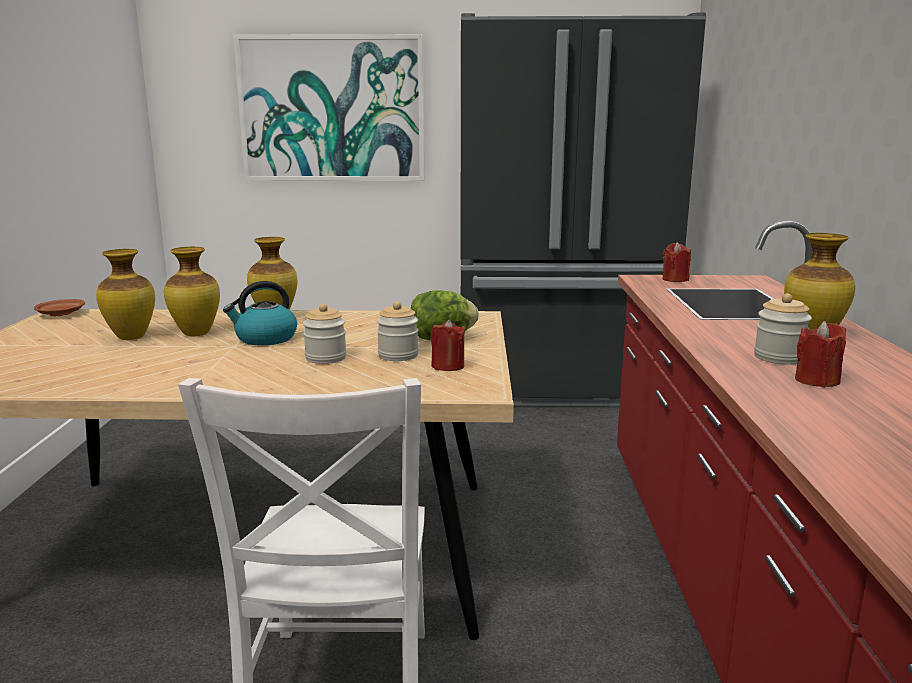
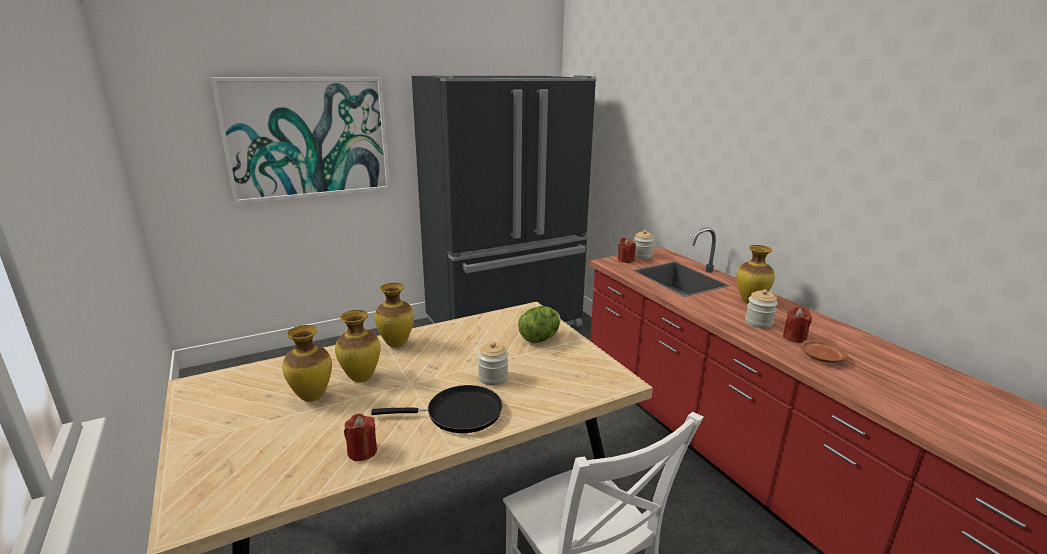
camera: 30 degrees left, 5 degrees up
brown plate [34,299,85,316] -> brown plate moved to [801,340,848,362]
kettle [223,281,297,346] -> none
jar [377,302,419,361] -> jar moved to [634,230,654,259]
red candle [431,319,465,371] -> red candle moved to [344,414,377,461]
none -> black frying pan [371,385,503,433]

